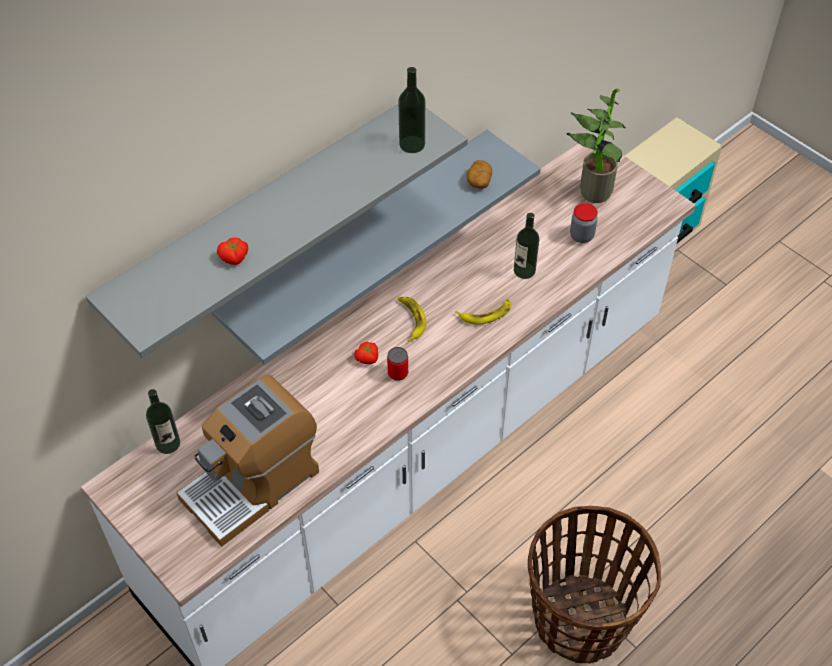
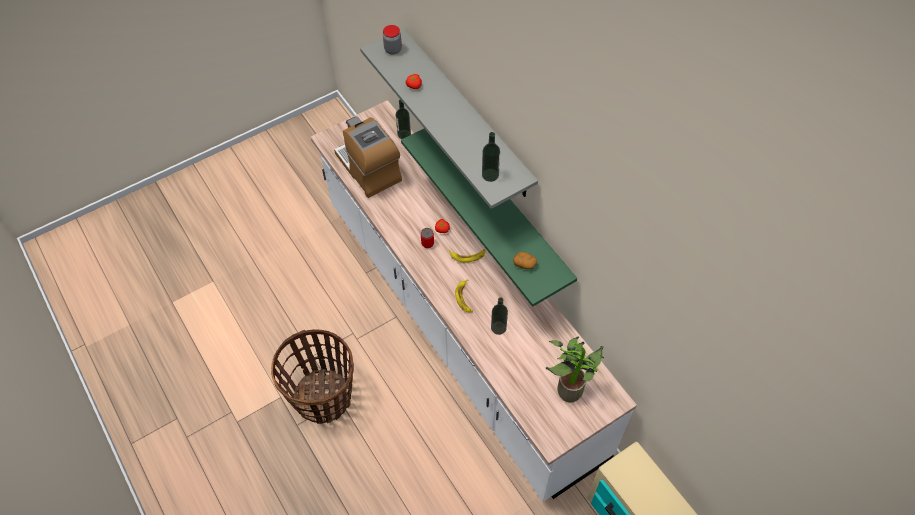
camera: 100 degrees right, 5 degrees up
grey shelf [212,130,541,365] -> green shelf [401,129,577,307]
jar [570,203,598,243] -> jar moved to [383,25,402,54]

